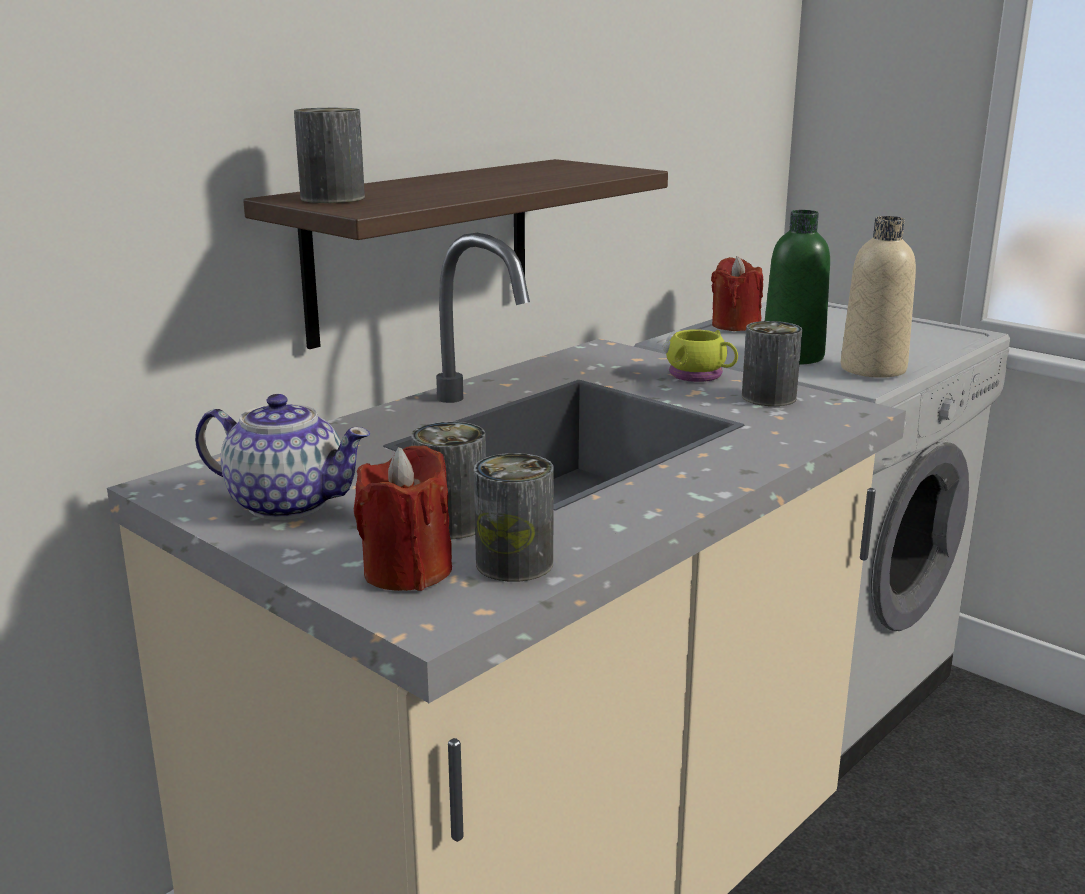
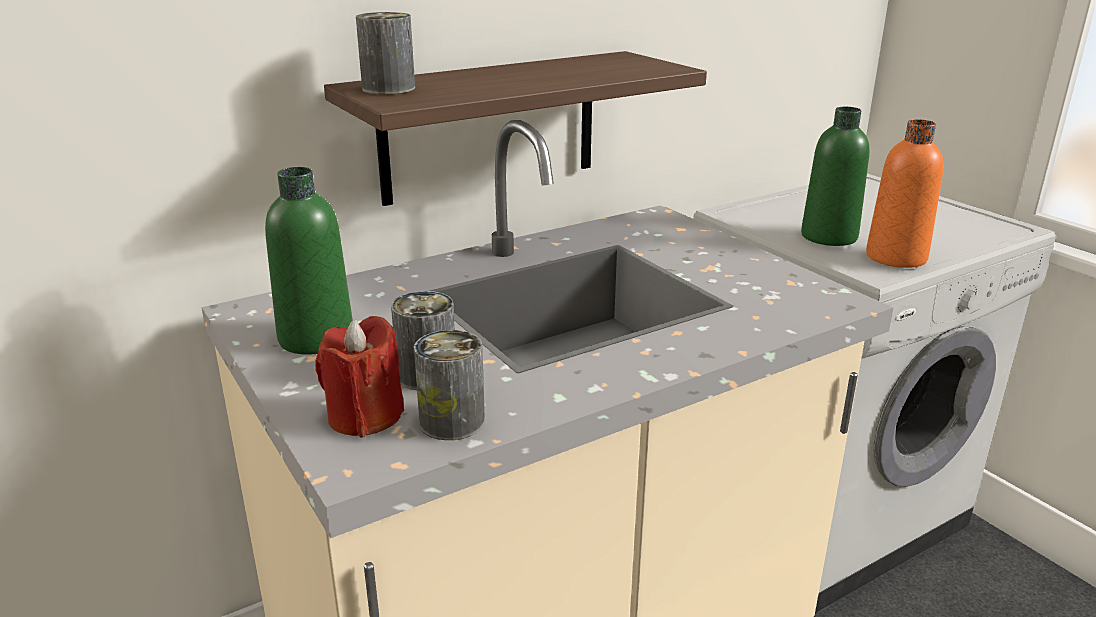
camera: 15 degrees right, 5 degrees up
teapot [195,394,370,520] -> green bottle [265,167,353,355]
yellow mug [663,329,738,382] -> none
red candle [711,256,763,331] -> none
can [742,321,802,406] -> none
beige bottle [841,216,916,378] -> orange bottle [866,119,943,268]

